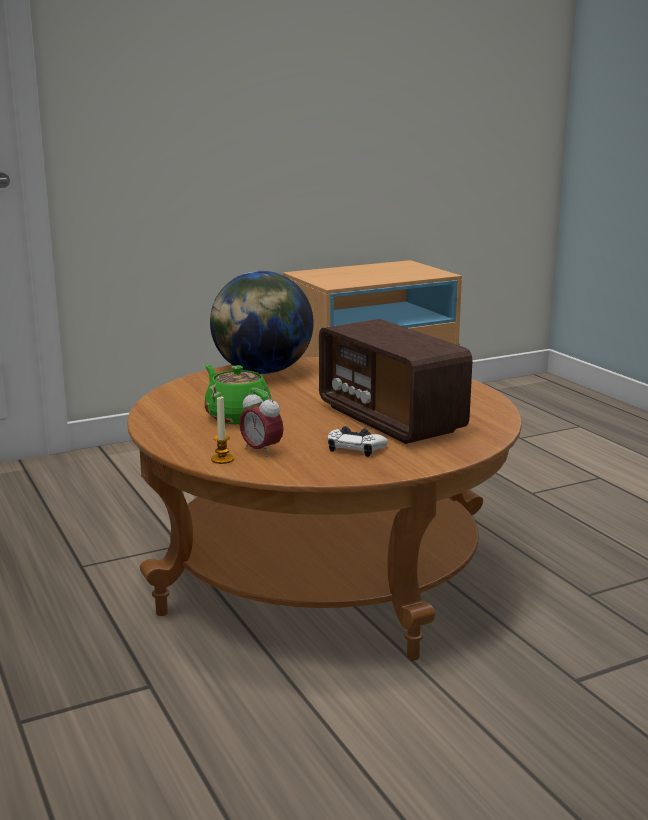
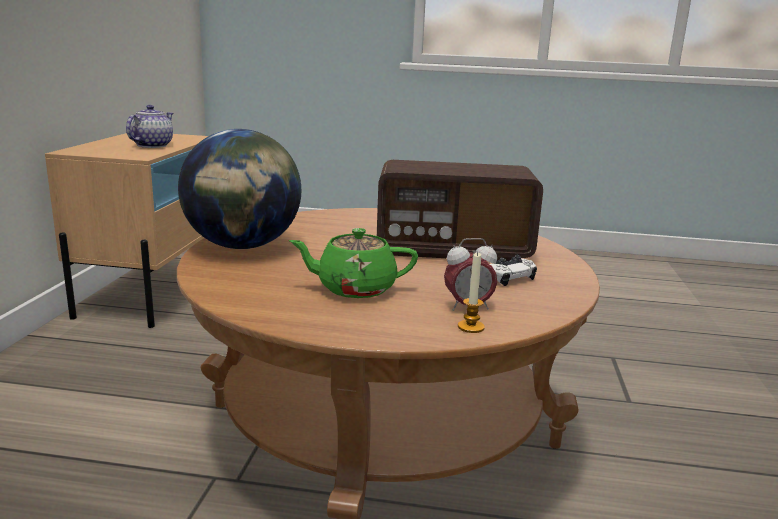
camera: 55 degrees left, 0 degrees up
none -> teapot [126,105,173,148]

